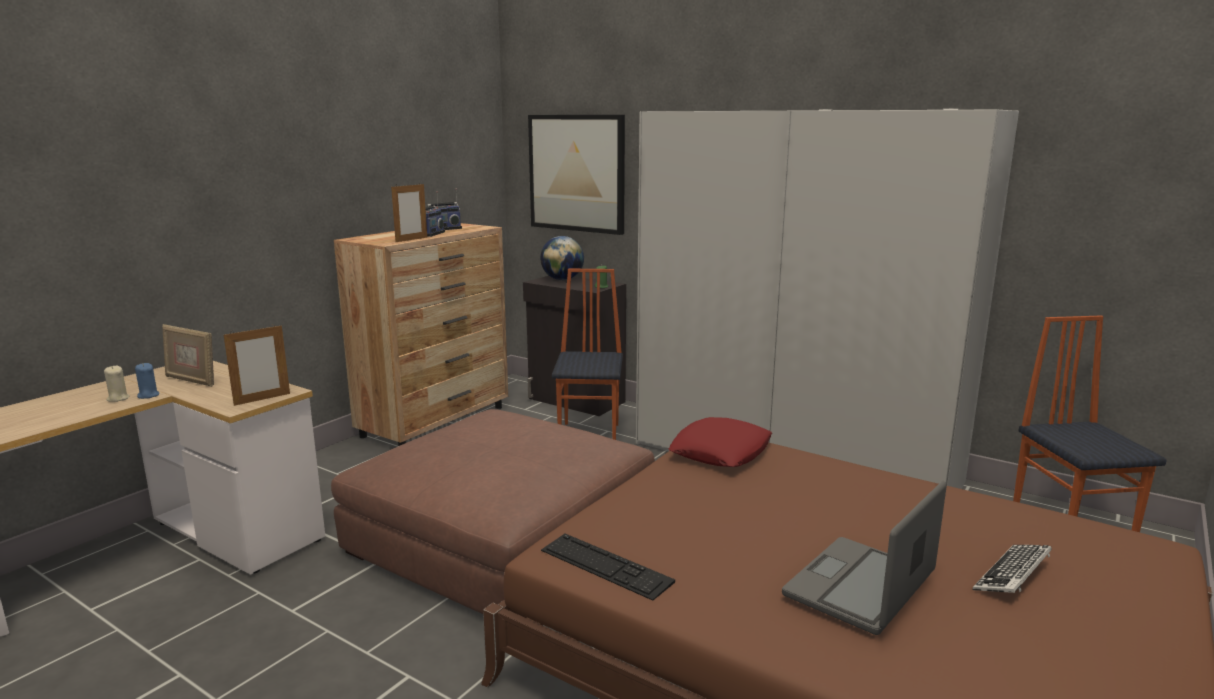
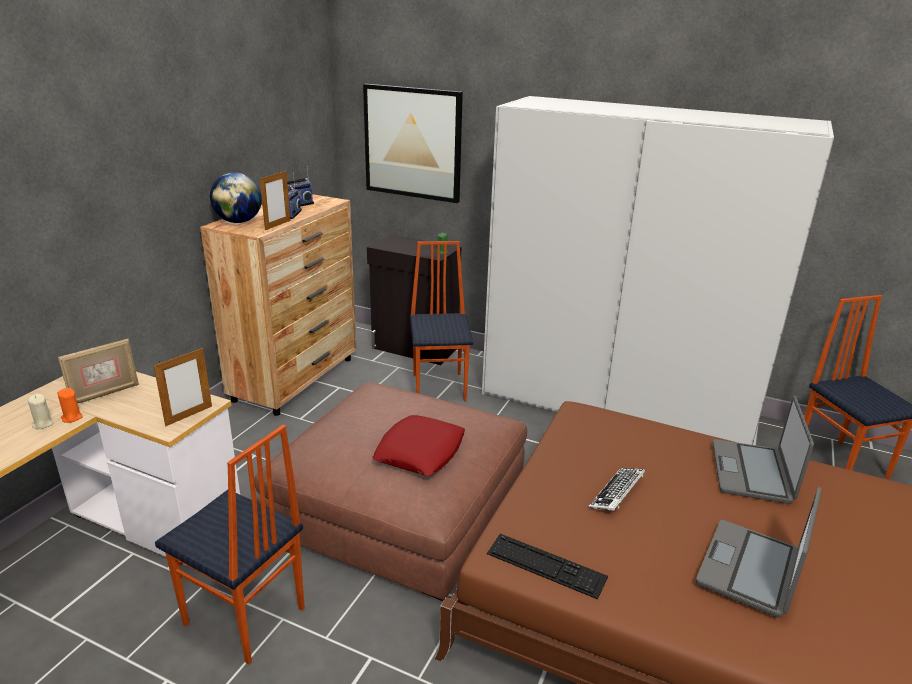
camera: 10 degrees left, 10 degrees up
blue candle [135,363,159,399] -> orange candle [57,388,83,423]
picture frame [162,324,214,387] -> picture frame turned 60 degrees counterclockwise [58,338,139,403]
globe [540,236,584,280] -> globe moved to [210,172,262,223]
red pillow [668,417,772,467] -> red pillow moved to [373,415,465,476]
keyboard [973,545,1052,593] -> keyboard moved to [588,468,645,511]
none -> chair [155,424,305,665]
none -> laptop [713,396,814,504]

